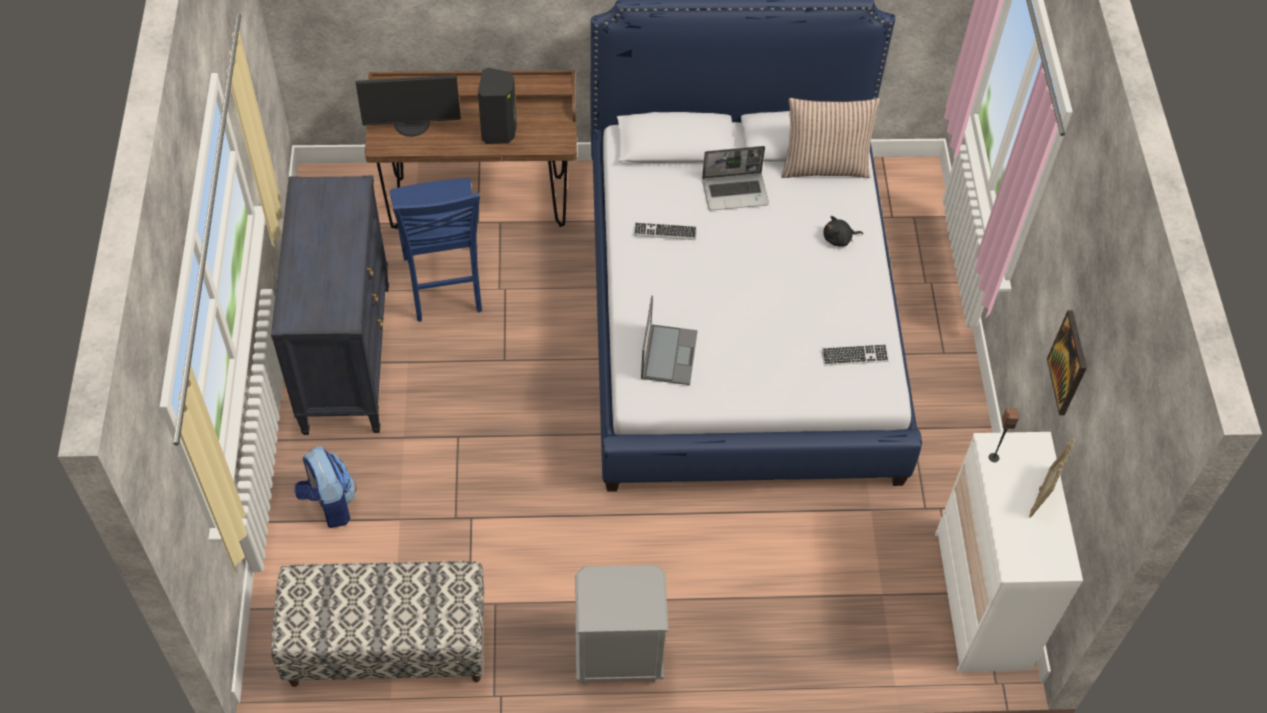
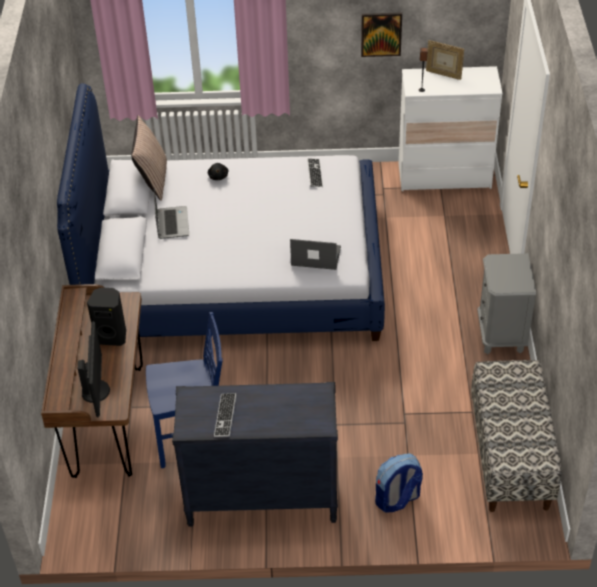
camera: 85 degrees left, 10 degrees down
keyboard [633,222,697,240] -> keyboard moved to [214,393,236,437]

